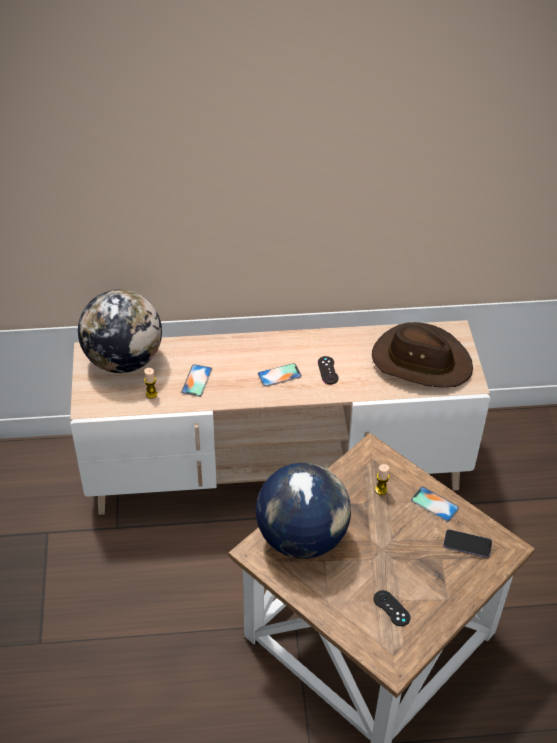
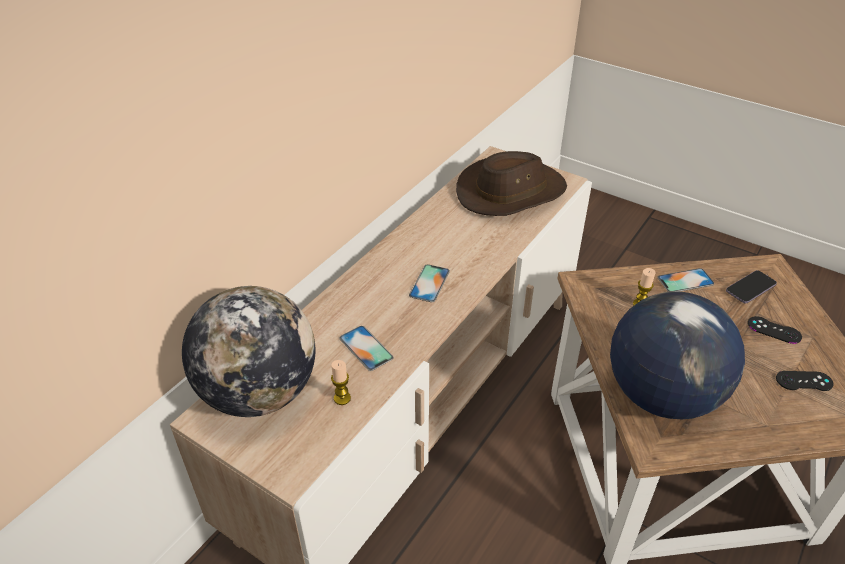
camera: 50 degrees left, 5 degrees down
black game controller [318,356,339,384] -> black game controller moved to [748,316,802,344]

